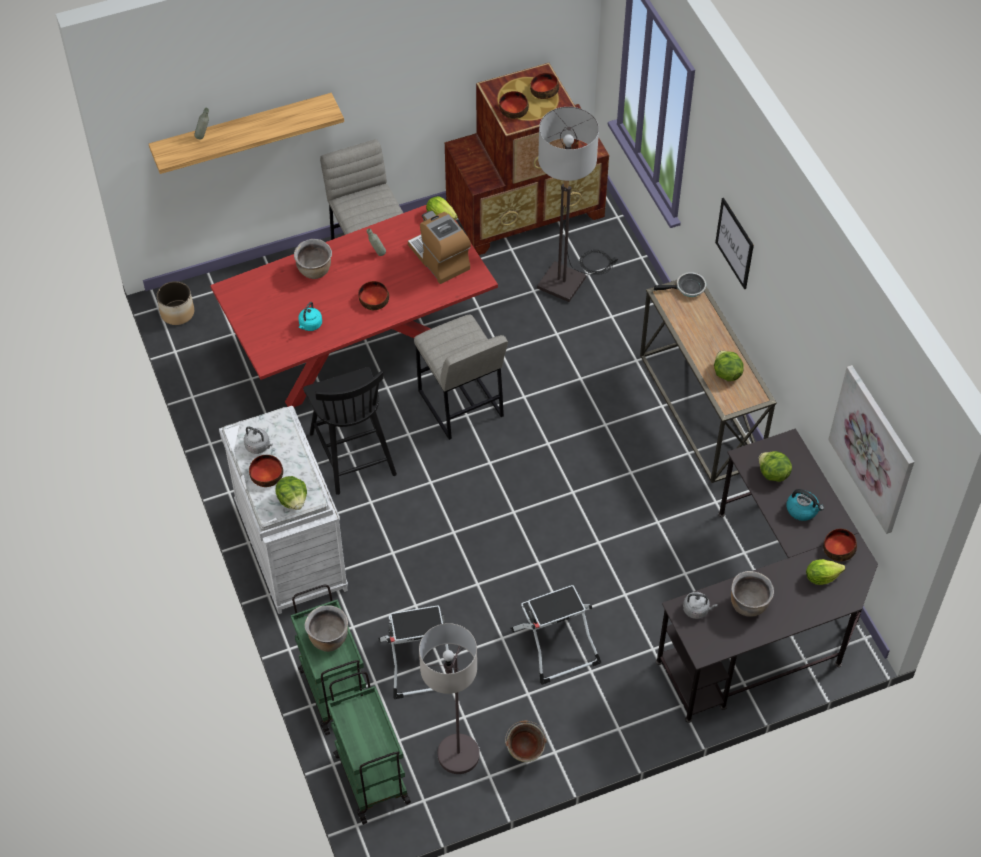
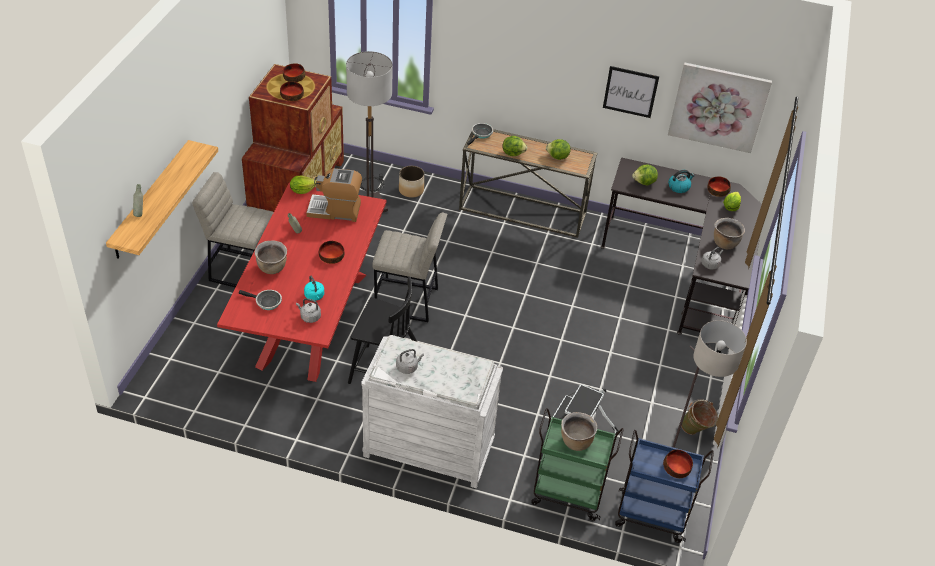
camera: 55 degrees left, 10 degrees down
planter [157,281,194,325] -> planter moved to [399,166,424,198]
bowl [249,455,283,487] -> bowl moved to [663,450,693,478]
lettuce [275,476,307,510] -> lettuce moved to [503,136,527,156]
green cart [327,671,411,825] -> blue cart [615,430,714,543]
step ladder [511,585,602,685] -> none
picture [715,198,754,289] -> picture moved to [603,66,659,118]
none -> frying pan [239,290,282,310]
none -> grey kettle [296,298,321,323]

